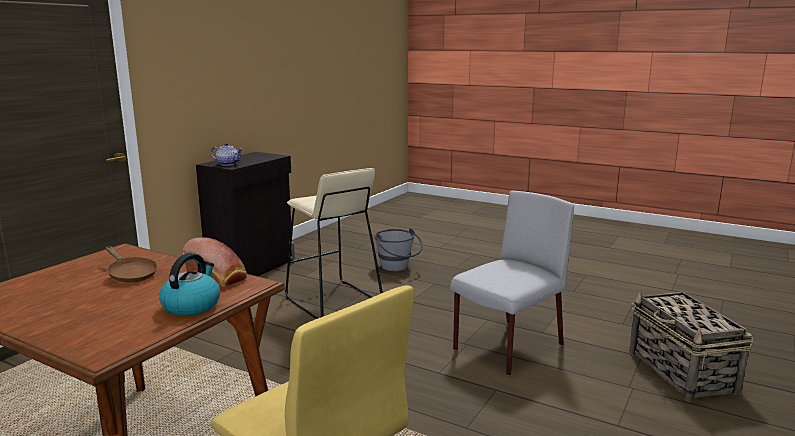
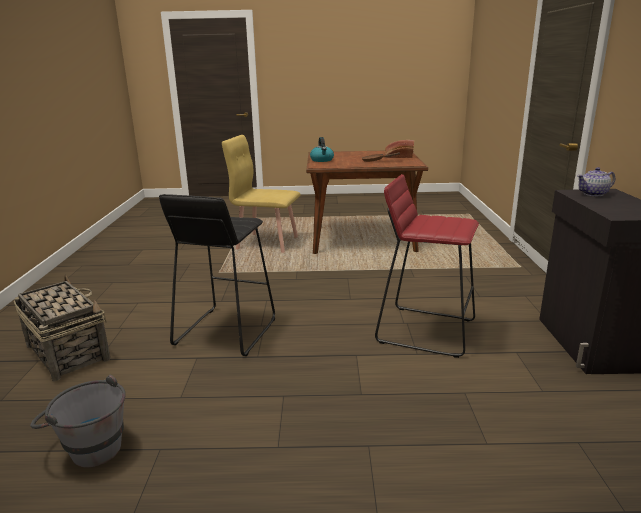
camera: 150 degrees right, 5 degrees up
bread [183,237,247,287] -> bread moved to [384,140,414,158]
beige stool [285,168,383,319] -> red stool [375,174,479,358]
grey bucket [374,228,423,271] -> grey bucket moved to [30,375,126,467]
grey chair [450,191,574,376] -> black stool [159,194,275,356]

